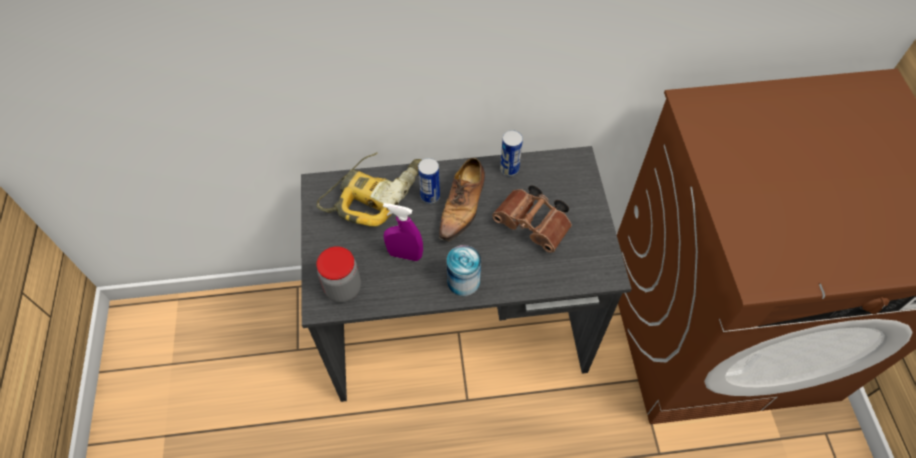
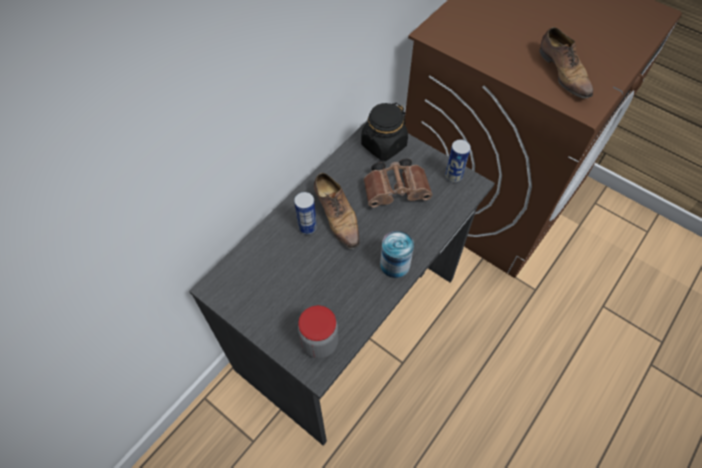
camera: 45 degrees left, 0 degrees up
power drill [317,152,422,227] -> none
purple spray bottle [383,203,423,261] -> none
can [500,130,523,176] -> can moved to [445,139,471,183]
none -> black jar [361,103,408,161]
none -> shoe [539,27,593,98]

